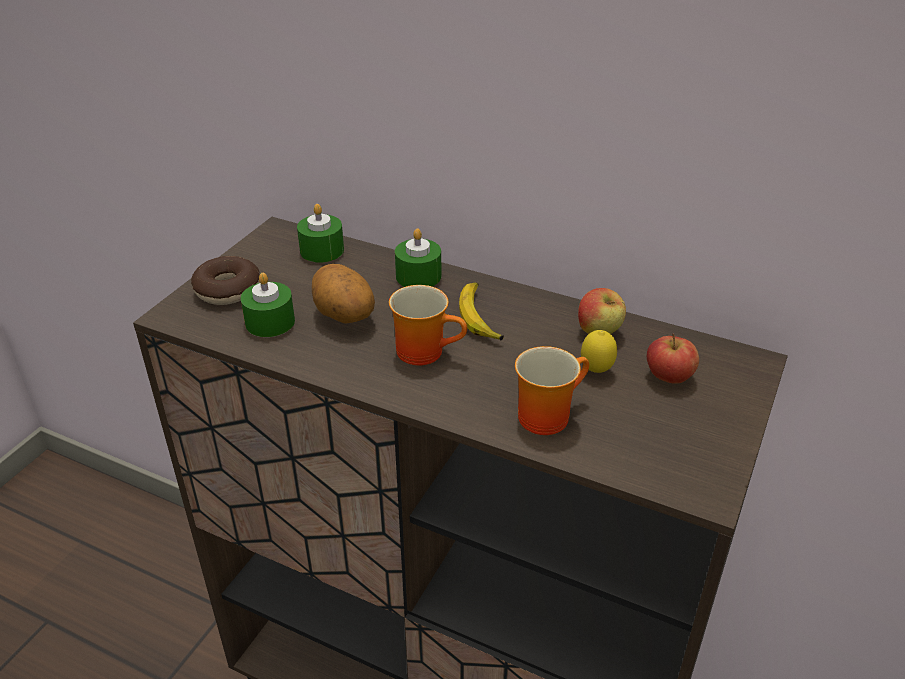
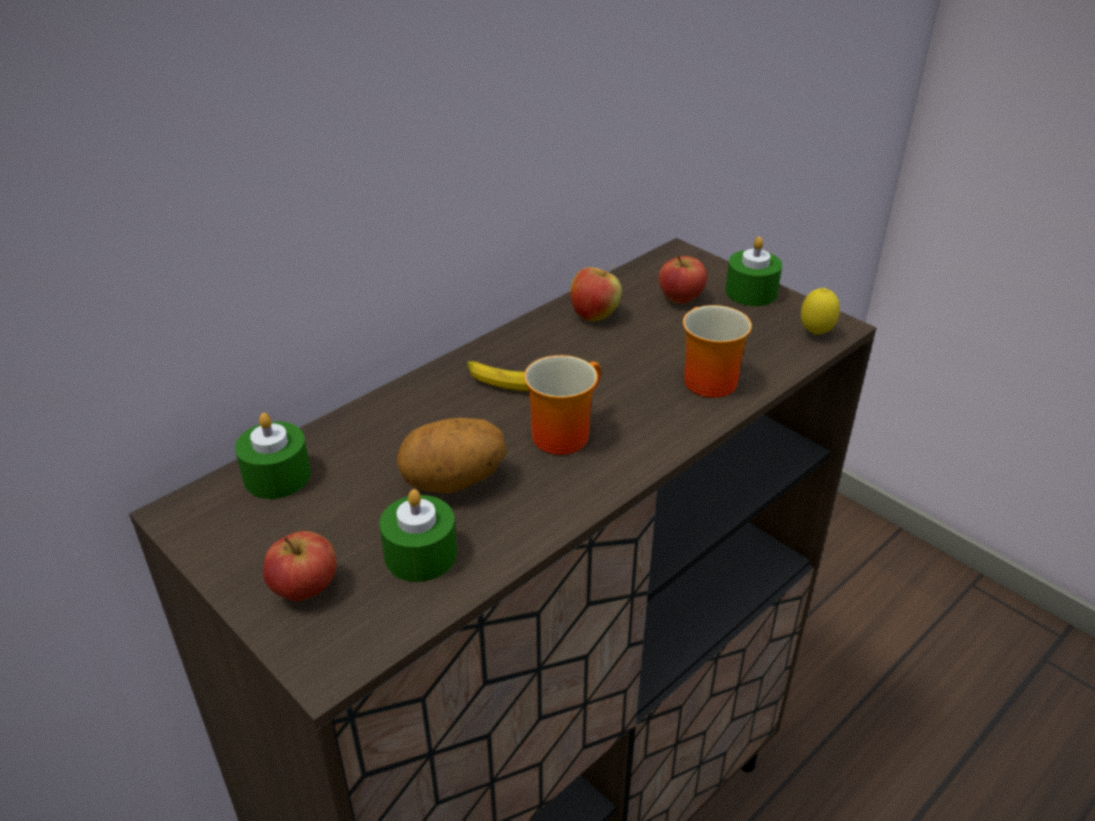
camera: 70 degrees left, 0 degrees up
donut [191,256,260,305] -> apple [263,531,337,601]
green candle [395,228,442,287] -> green candle moved to [725,237,782,306]
lemon [581,330,617,373] -> lemon moved to [801,288,840,335]

